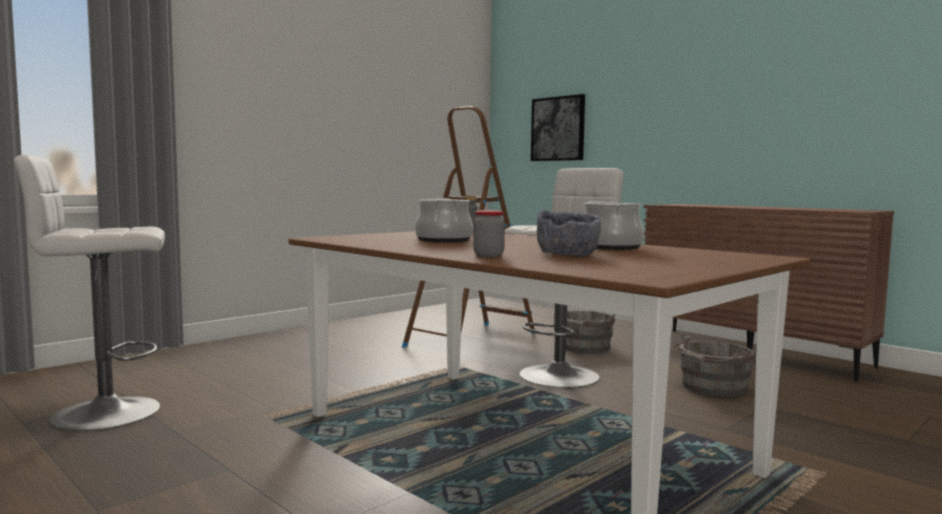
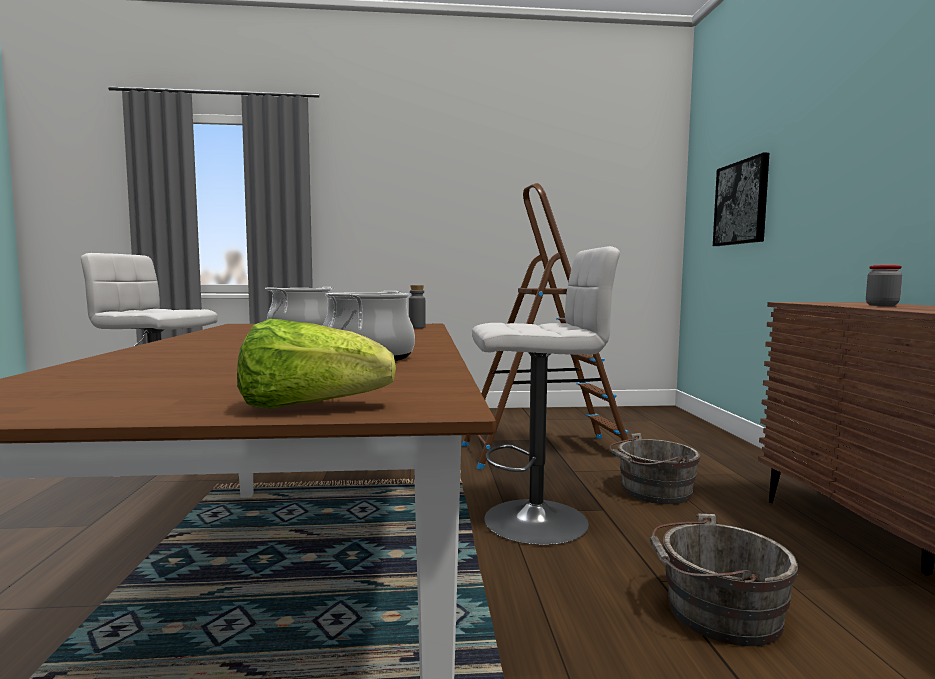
camera: 40 degrees right, 0 degrees up
jar [473,210,505,257] -> jar moved to [866,265,902,306]
grey bowl [537,210,601,257] -> none
none -> lettuce [237,319,396,409]

